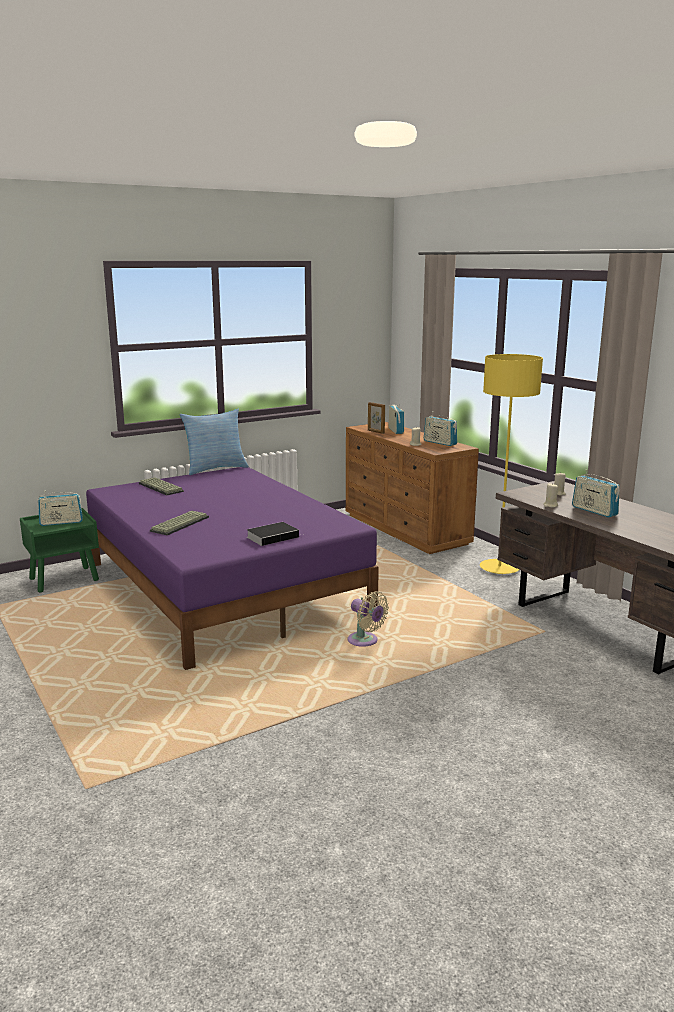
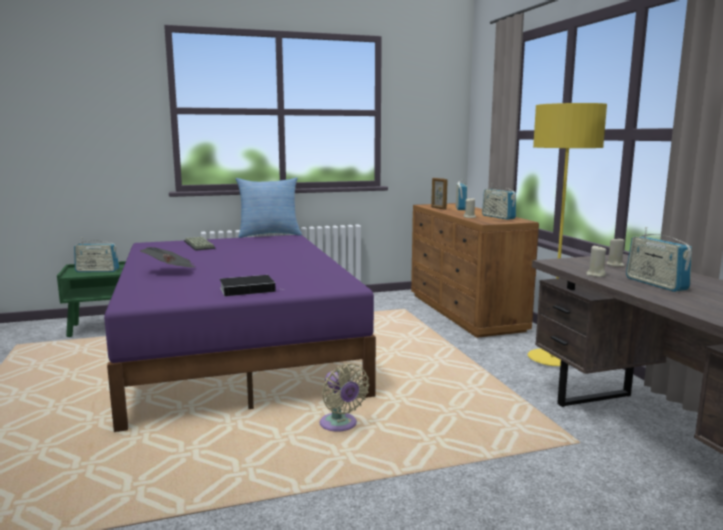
camera: 15 degrees right, 5 degrees down
keyboard [150,511,209,535] -> newspaper [140,247,196,267]

